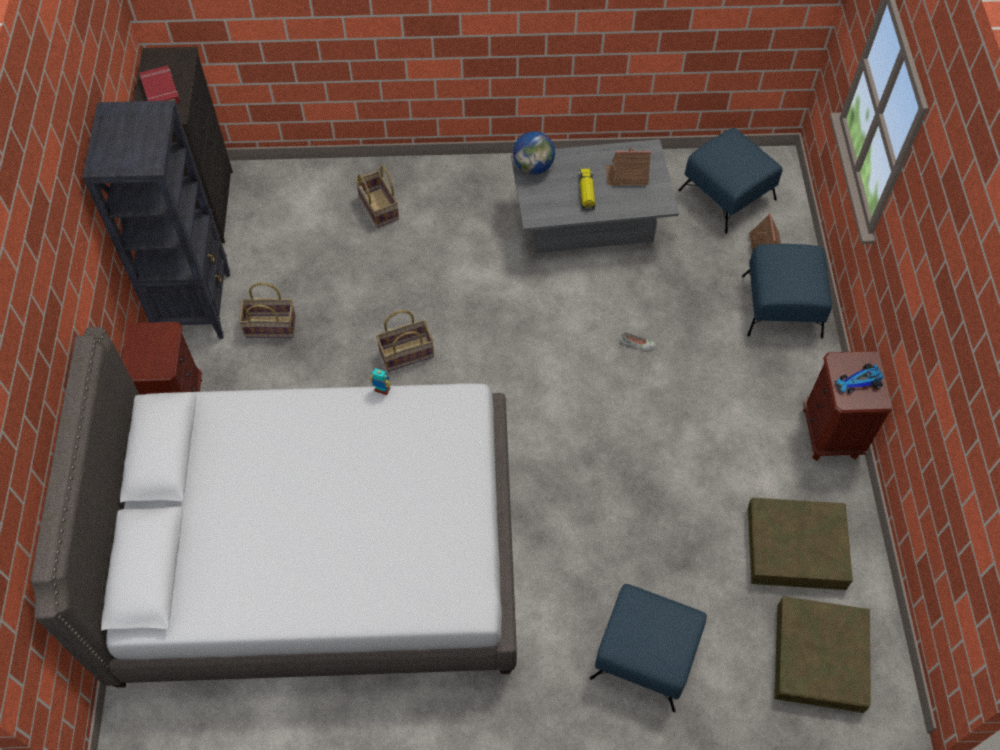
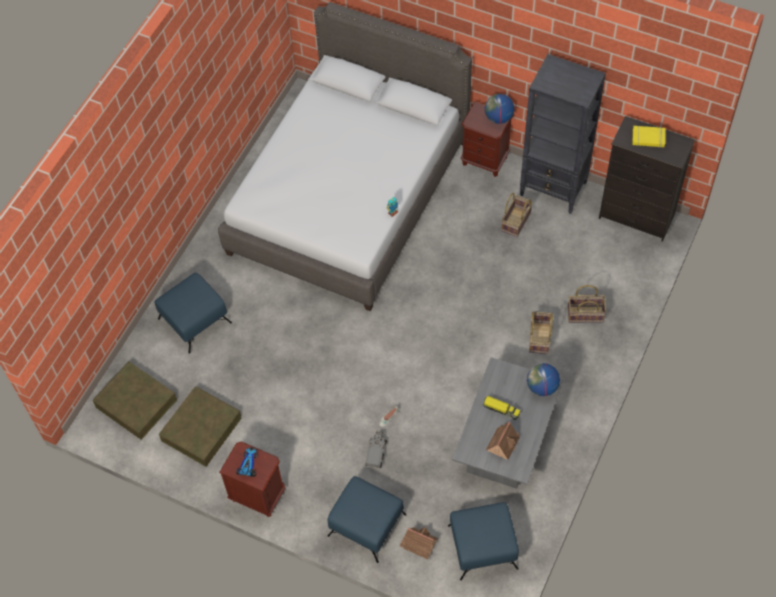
camera: 120 degrees right, 0 degrees up
red book [139,66,180,104] -> yellow book [632,126,665,148]
basket [376,310,434,372] -> basket moved to [529,311,553,354]
none -> toy truck [365,431,387,468]
none -> globe [485,94,514,124]

